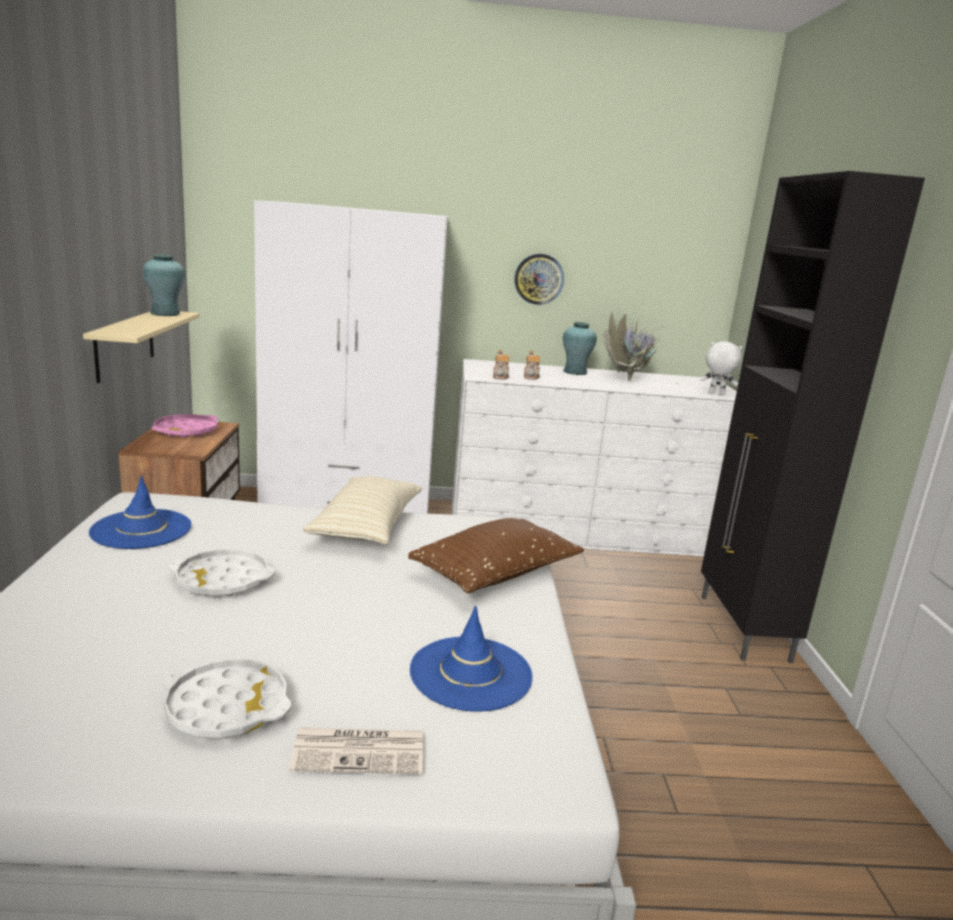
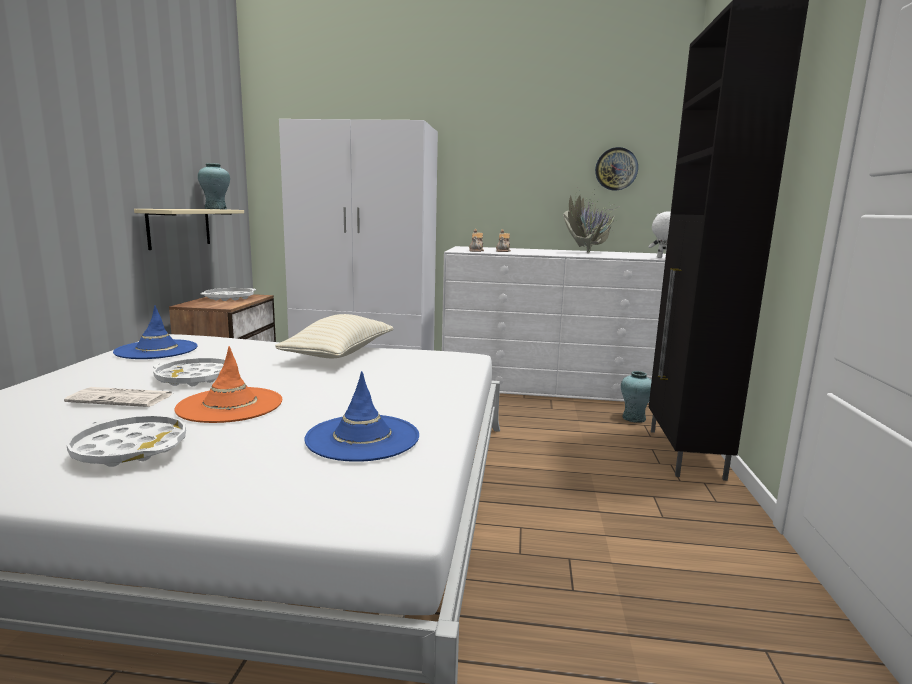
camera: 10 degrees right, 5 degrees down
pink tray [151,414,218,438] -> white tray [200,288,256,301]
newspaper [289,727,423,774] -> newspaper moved to [64,387,172,407]
brown pillow [408,518,584,593] -> none
wall clock [515,254,564,305] -> wall clock moved to [595,147,638,191]
turquoise vase [563,322,597,375] -> turquoise vase moved to [621,371,652,423]
none -> orange hat [174,346,282,423]

